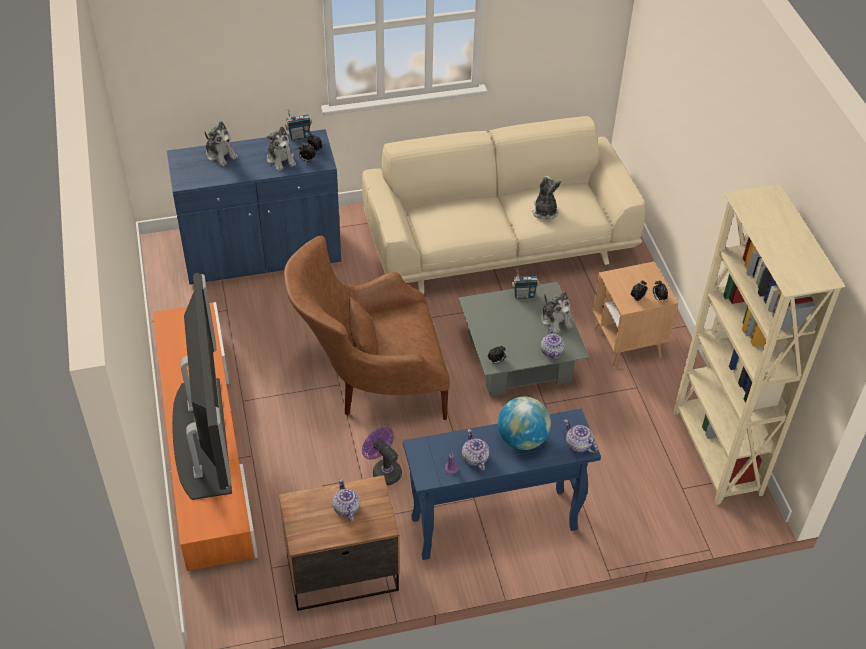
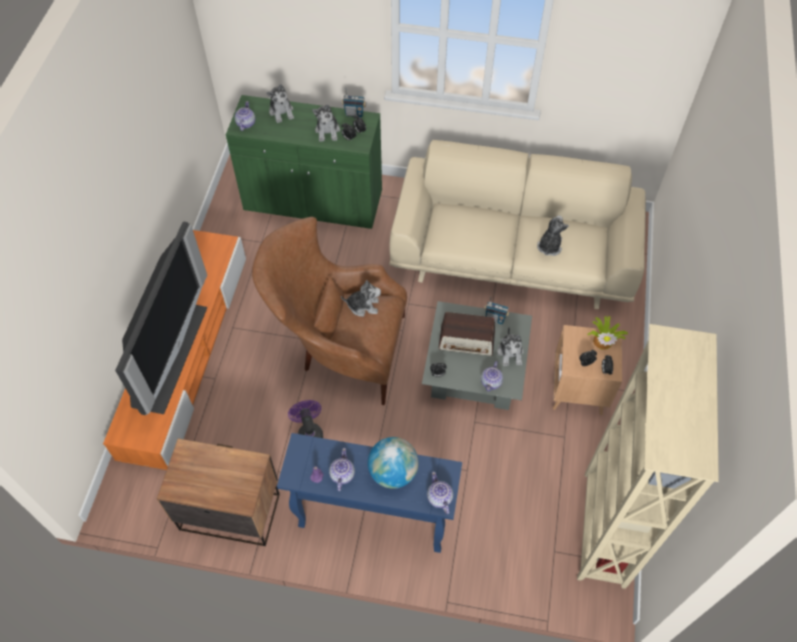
camera: 25 degrees right, 10 degrees up
blue cabinet [167,129,341,285] -> green cabinet [226,95,382,229]
teapot [332,479,360,521] -> teapot moved to [235,101,255,131]
none -> plush toy [341,280,381,317]
none -> radio [439,312,495,356]
none -> potted plant [587,316,628,350]

